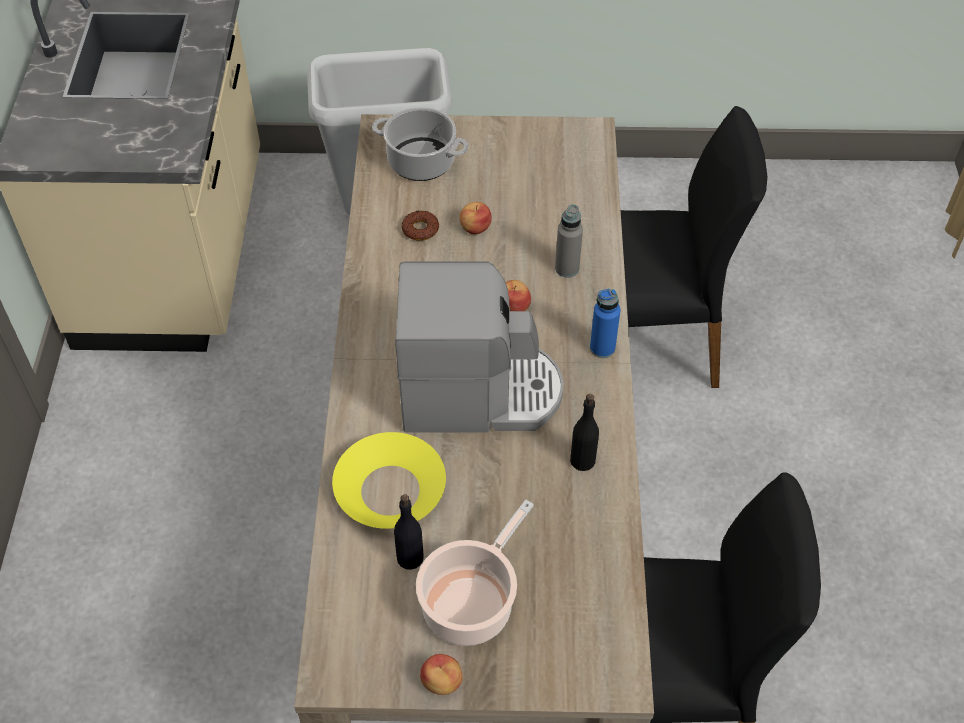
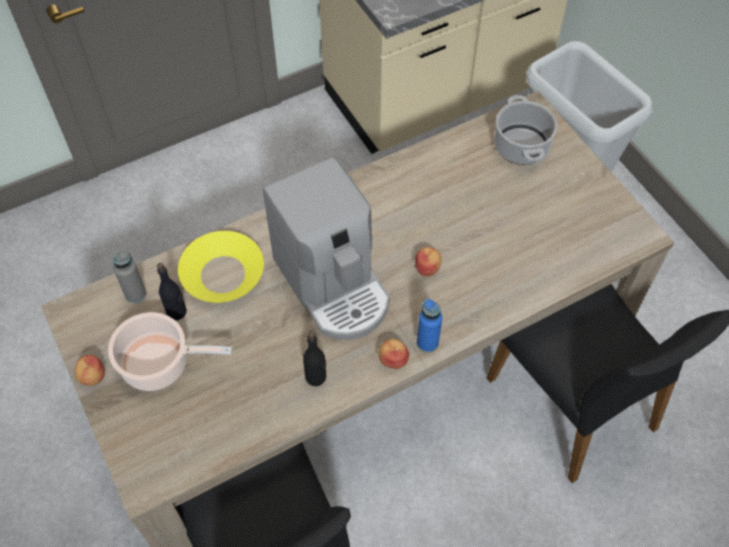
camera: 60 degrees right, 5 degrees up
donut [402,211,439,241] -> none
apple [459,202,492,234] -> apple moved to [379,339,409,369]
grey bottle [555,204,583,278] -> grey bottle moved to [113,250,146,303]

